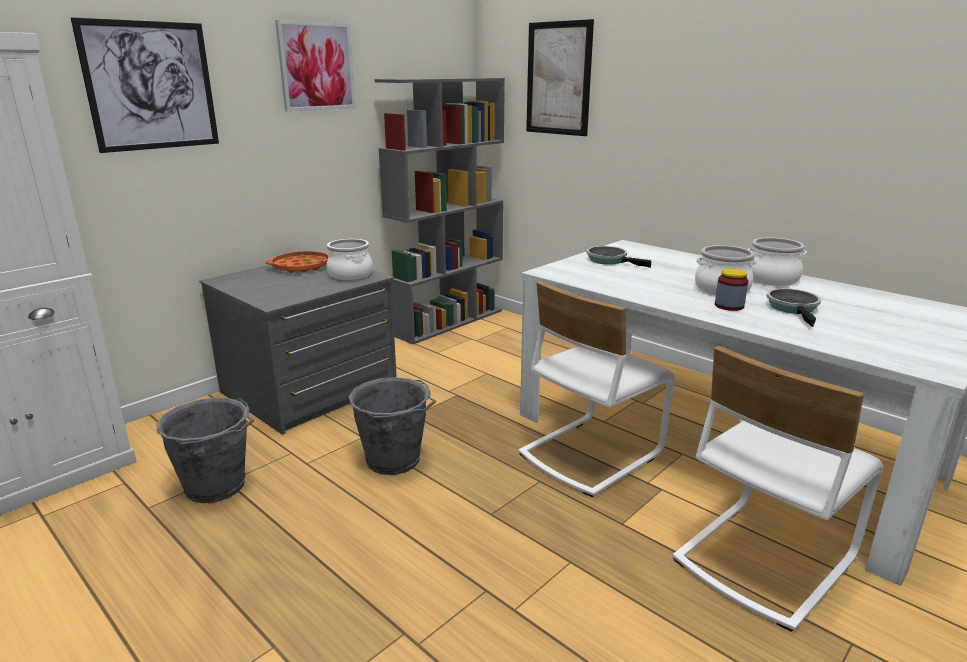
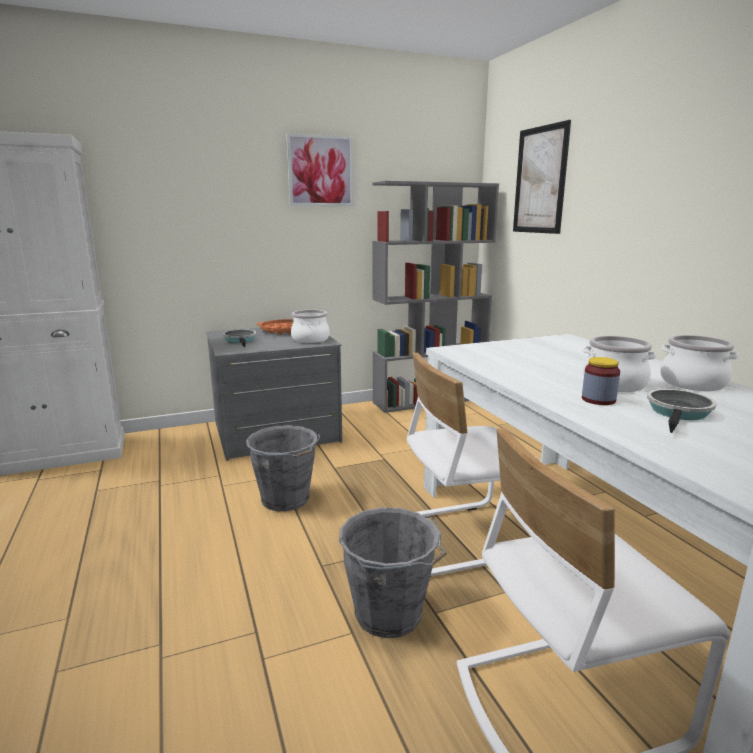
camera: 25 degrees right, 5 degrees down
picture [71,17,219,153] -> none
grey bucket [156,398,254,503] -> grey bucket moved to [339,507,447,638]
frying pan [587,246,651,268] -> frying pan moved to [223,329,256,347]

